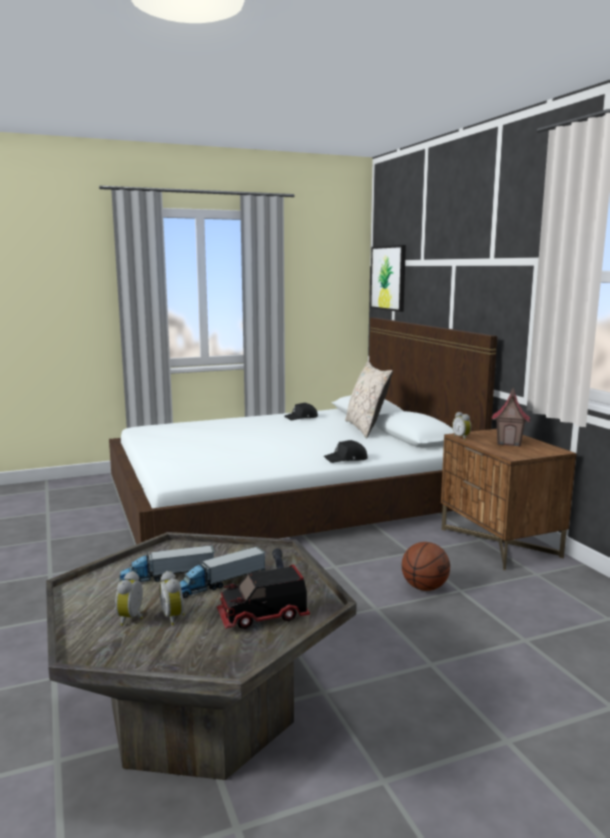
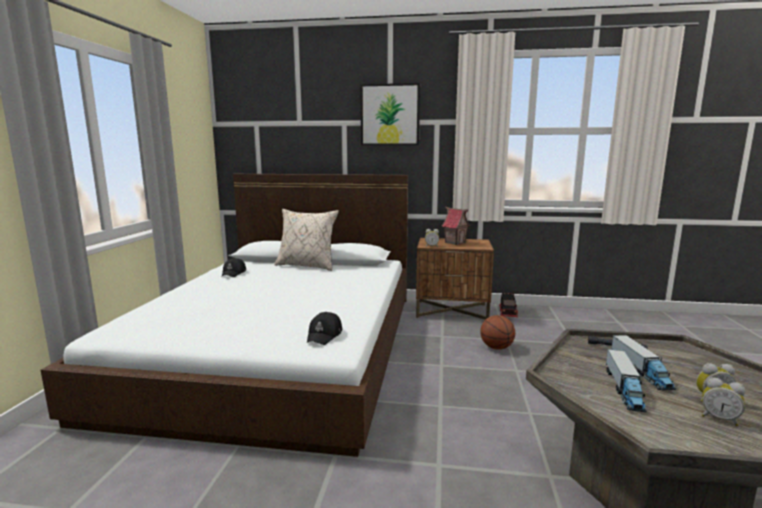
camera: 60 degrees left, 0 degrees up
toy truck [217,564,310,629] -> toy truck moved to [499,293,518,317]
black cap [324,440,367,463] -> black cap moved to [307,312,342,345]
picture [370,245,406,312] -> picture moved to [360,83,420,145]

